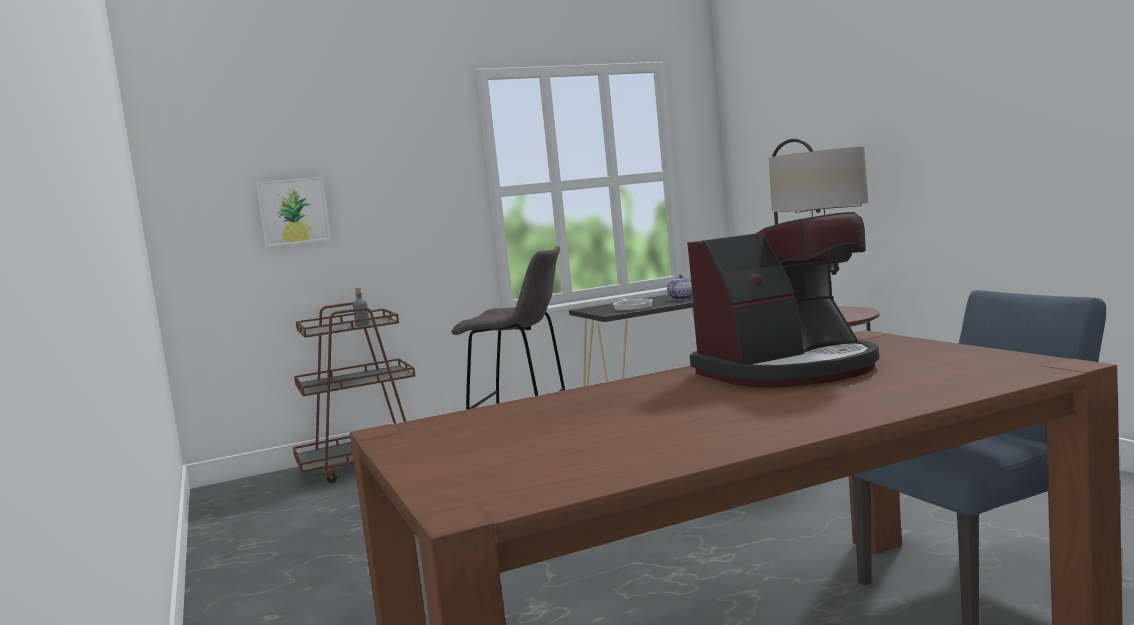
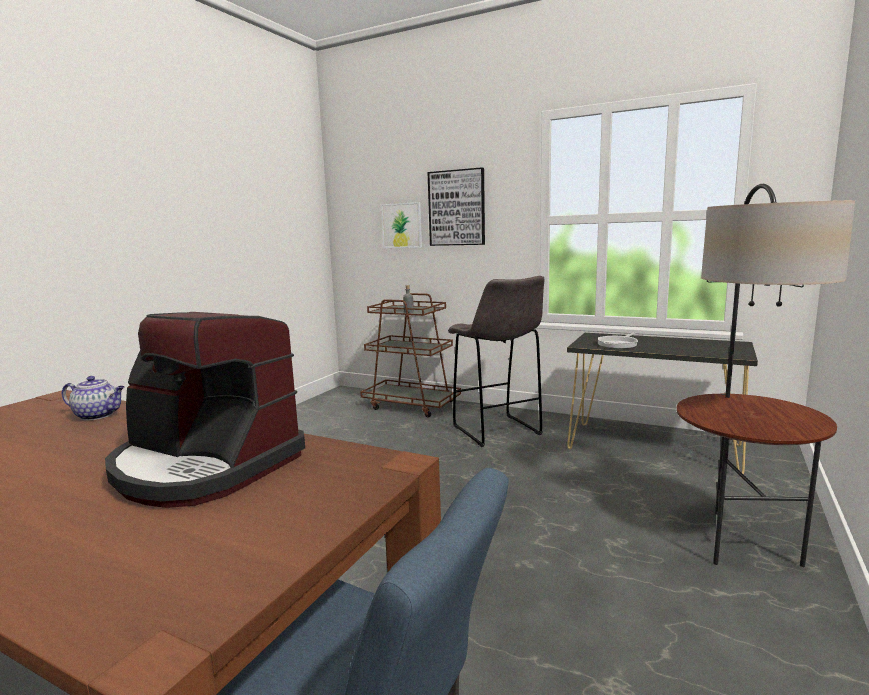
camera: 50 degrees right, 5 degrees up
teapot [667,275,693,300] -> teapot moved to [61,376,125,420]
none -> picture [428,167,485,246]

